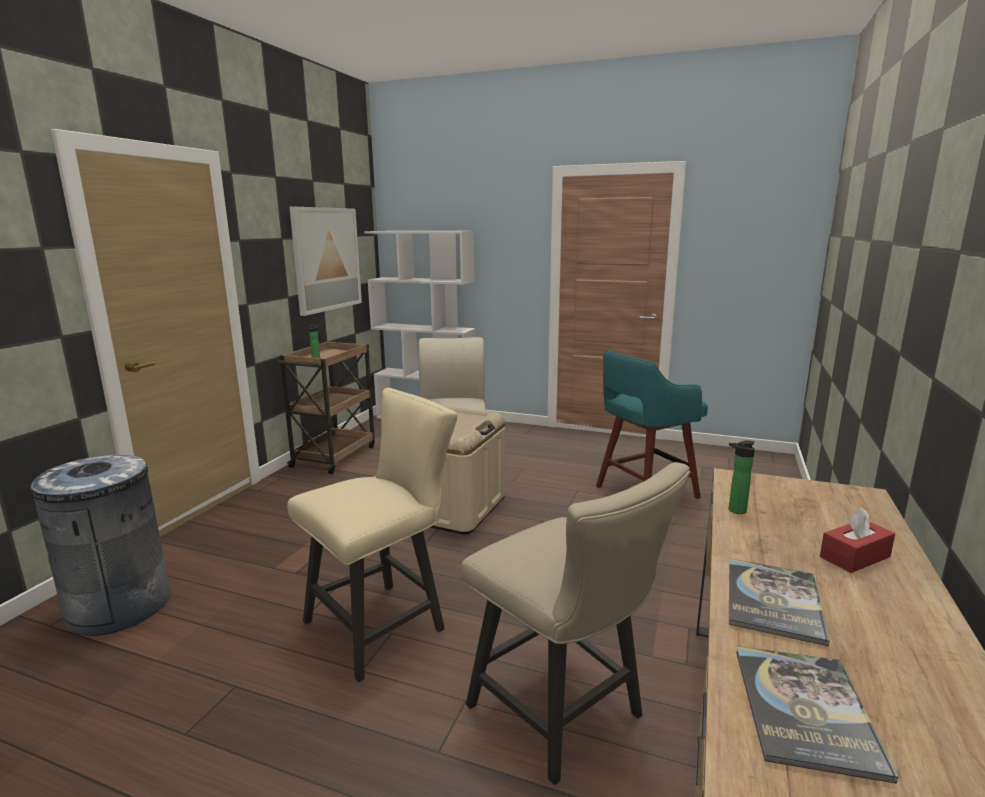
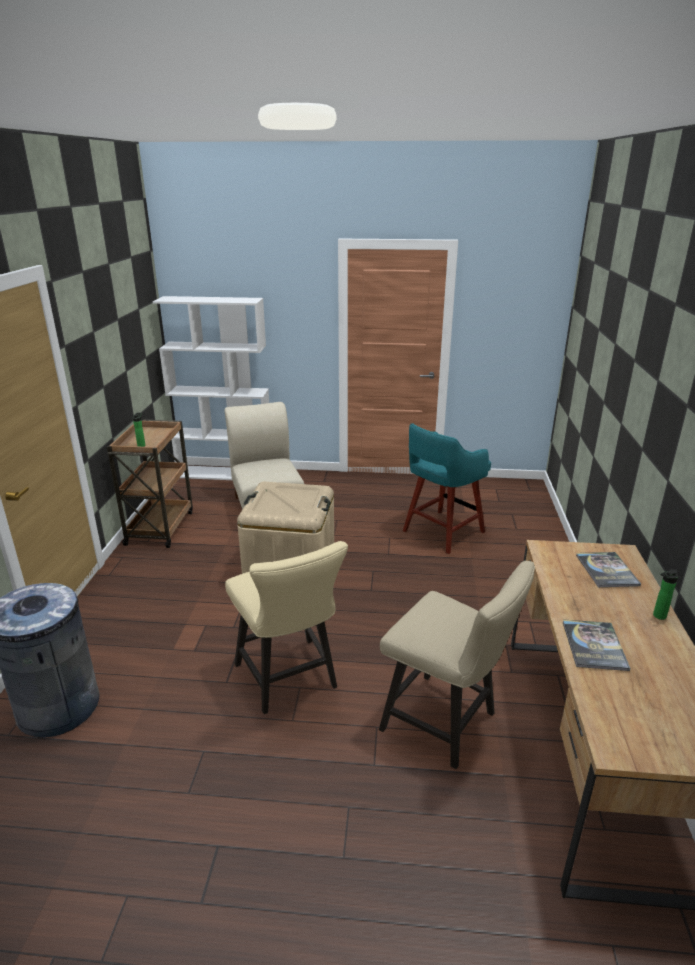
camera: 15 degrees left, 10 degrees up
beige chair [287,388,458,682] -> beige chair turned 120 degrees clockwise [225,541,348,714]
picture [289,207,362,316] -> none
bottle [729,440,755,514] -> bottle moved to [653,569,678,620]
book [736,646,898,784] -> book moved to [576,552,641,587]
red tissue box [820,507,895,573] -> none

